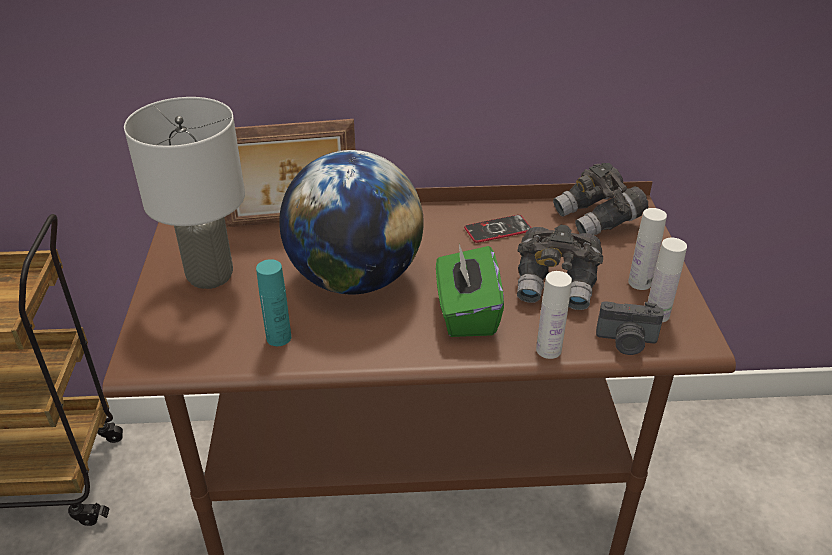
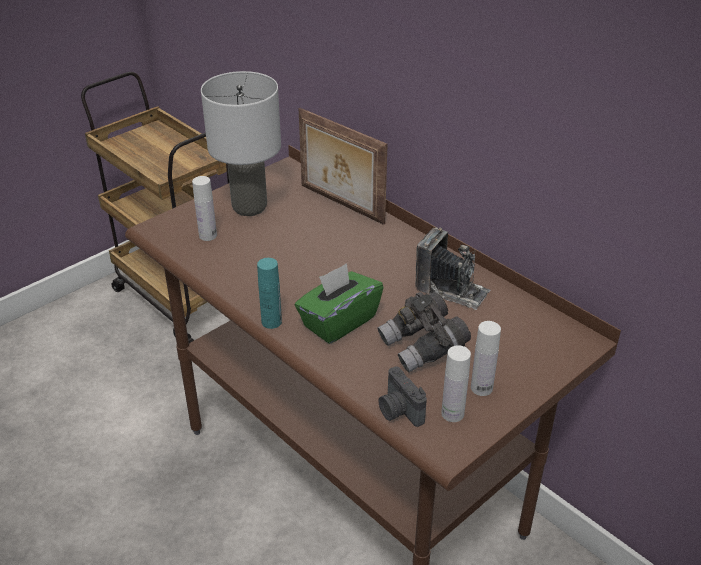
camera: 50 degrees right, 0 degrees up
turquoise bottle [256,259,291,346] -> turquoise bottle moved to [257,258,282,329]
globe [279,150,424,294] -> none
phone [464,215,531,243] -> camera [416,227,490,310]
white bottle [536,271,572,359] -> white bottle moved to [192,176,217,241]
grey binoculars [553,163,648,235] -> none

